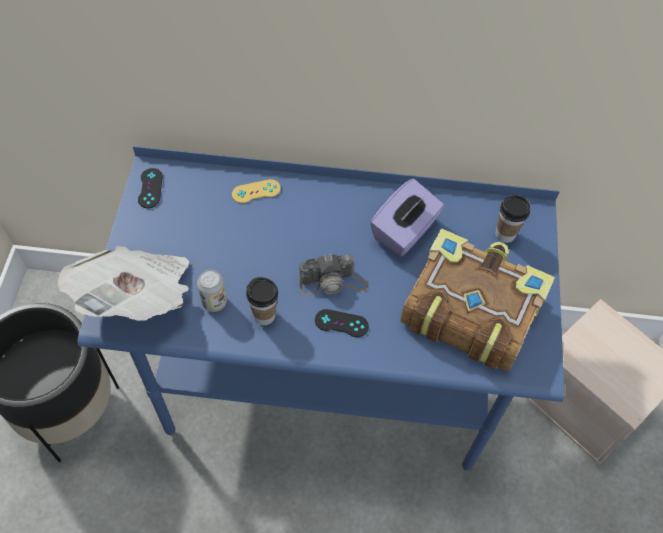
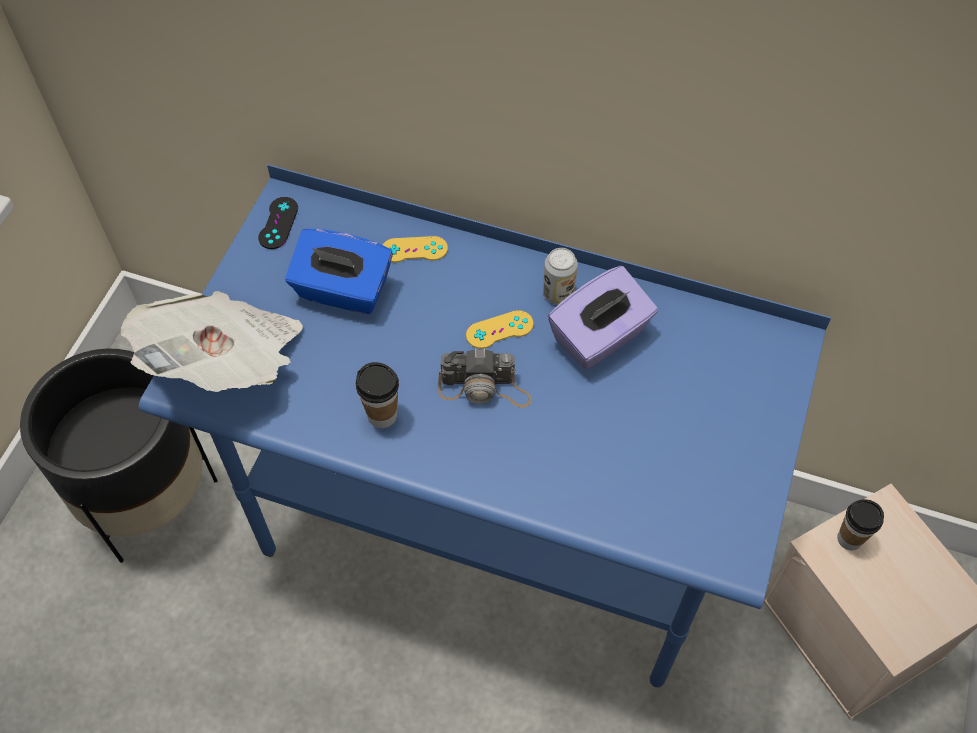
camera: 15 degrees right, 0 degrees up
can [197,270,227,312] -> can moved to [543,248,578,305]
black game controller [315,309,369,337] -> none
book [400,228,555,372] -> none
cup [495,195,530,243] -> cup moved to [837,499,884,550]
none -> blue tissue box [285,229,393,314]
none -> yellow game controller [466,310,533,349]

